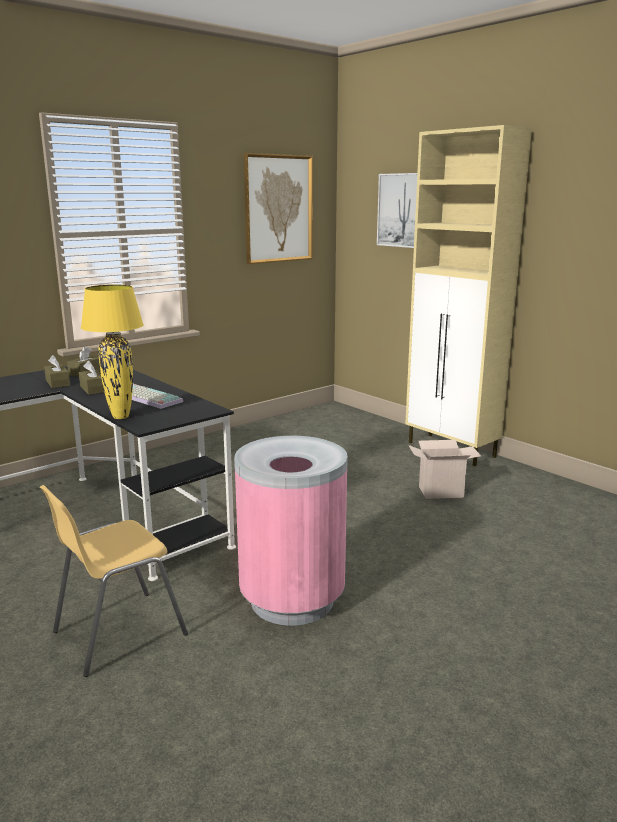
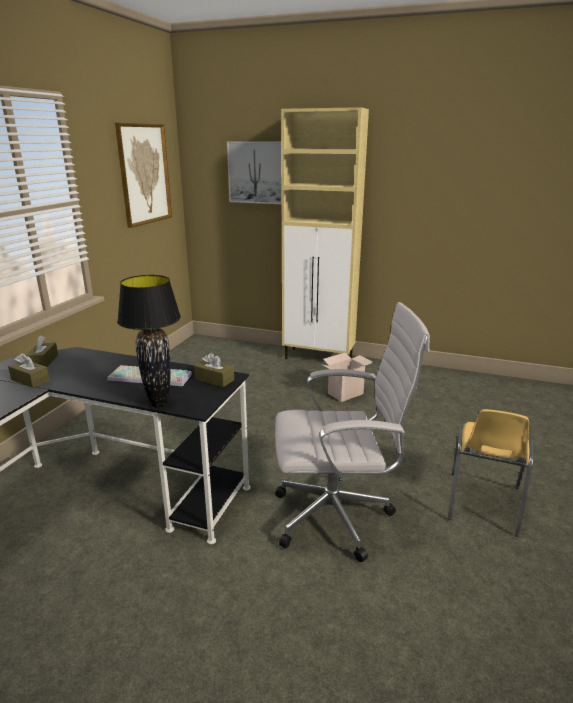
camera: 30 degrees left, 5 degrees up
yellow chair [40,485,188,677] -> yellow chair moved to [448,409,534,537]
brown tissue box [79,361,104,395] -> brown tissue box moved to [194,353,234,387]
yellow table lamp [81,285,144,419] -> black table lamp [117,275,181,408]
pink trash can [234,436,348,626] -> white office chair [275,302,430,562]

